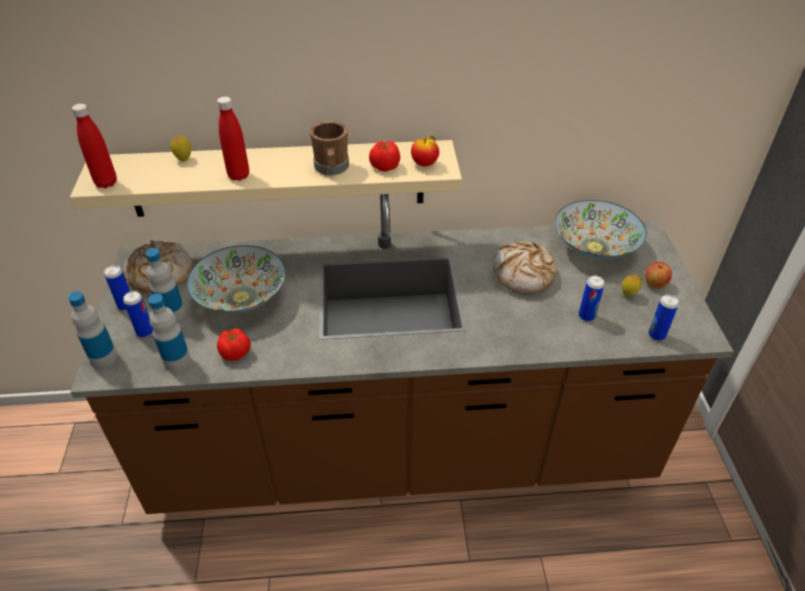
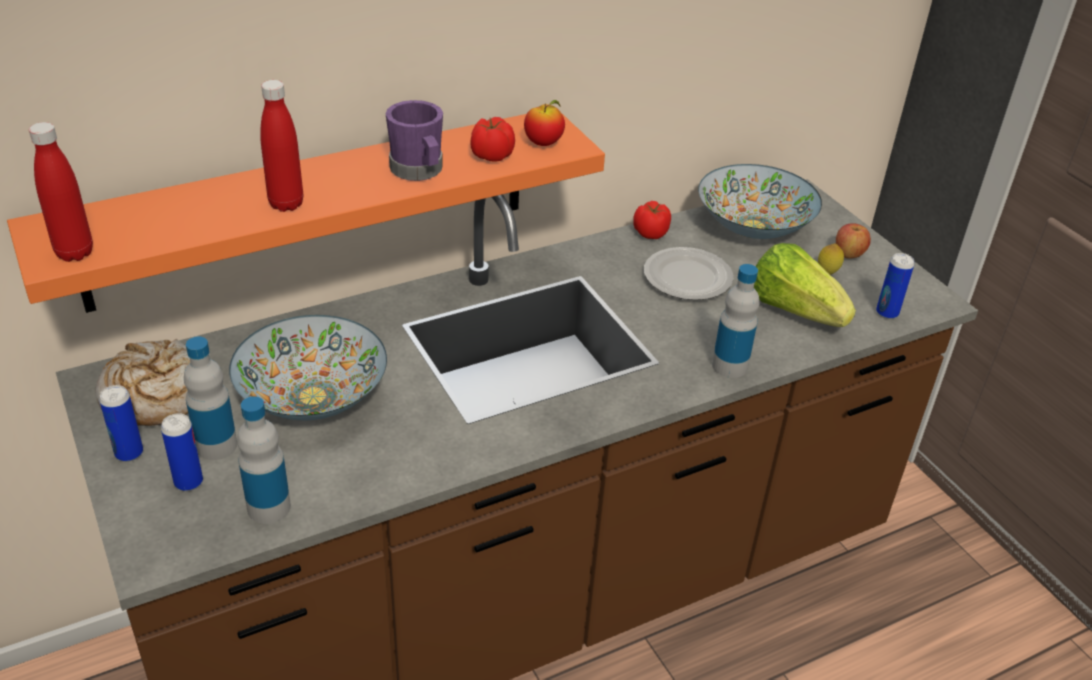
camera: 25 degrees left, 5 degrees down
bottle [68,291,117,368] -> bottle moved to [712,264,759,378]
beige shelf [70,140,462,217] -> orange shelf [7,114,605,313]
lemon [171,135,191,161] -> none
tomato [217,328,251,361] -> tomato moved to [633,201,671,239]
brown mug [310,121,349,176] -> purple mug [386,100,443,181]
bread [493,242,557,294] -> plate [644,247,734,300]
can [579,276,605,321] -> lettuce [754,243,856,327]

